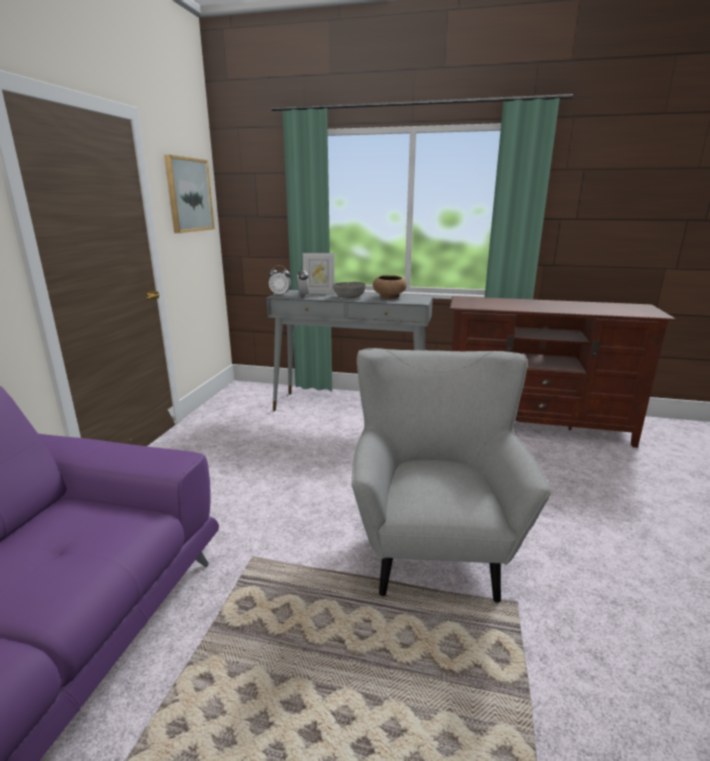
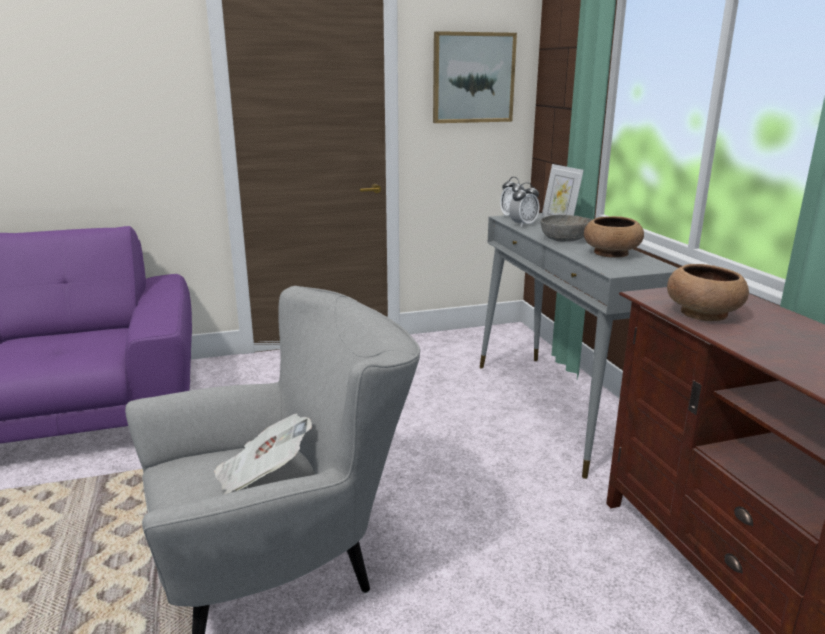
camera: 60 degrees right, 0 degrees up
none -> newspaper [214,413,312,494]
none -> brown bowl [667,264,749,321]

